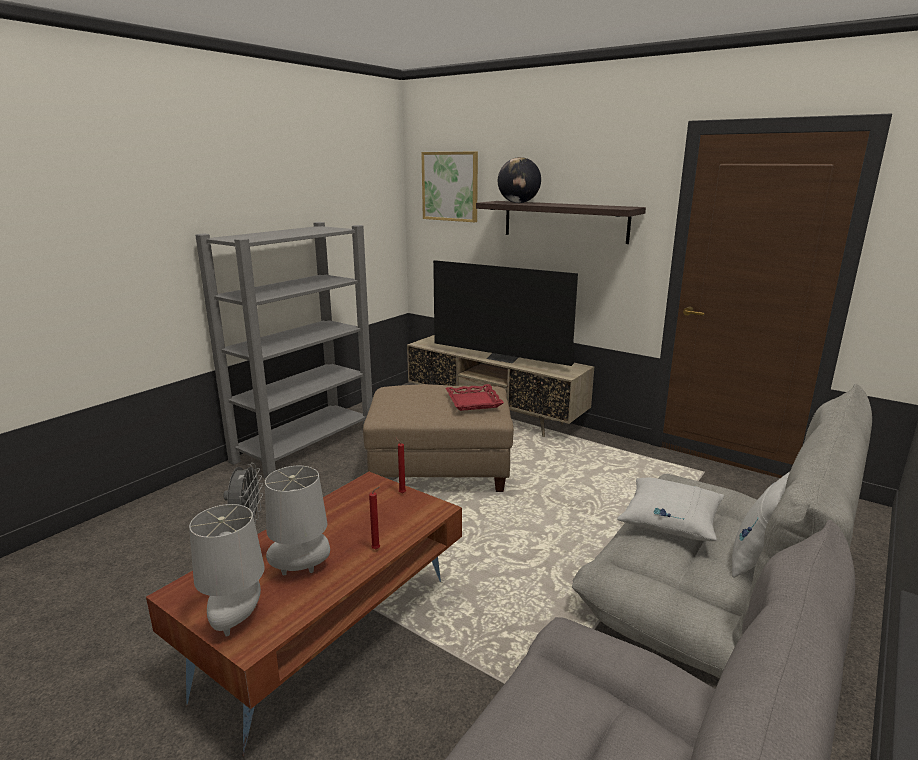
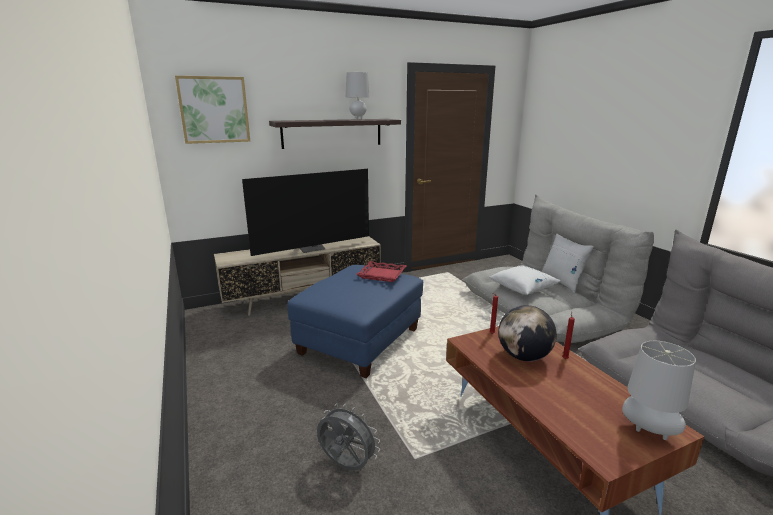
camera: 60 degrees left, 0 degrees up
grey bookcase [195,222,373,479] -> none
grey table lamp [265,466,330,576] -> grey table lamp moved to [346,72,370,120]
beige ottoman [363,384,514,492] -> blue ottoman [287,265,423,378]
globe [498,157,541,203] -> globe moved to [498,305,557,361]

